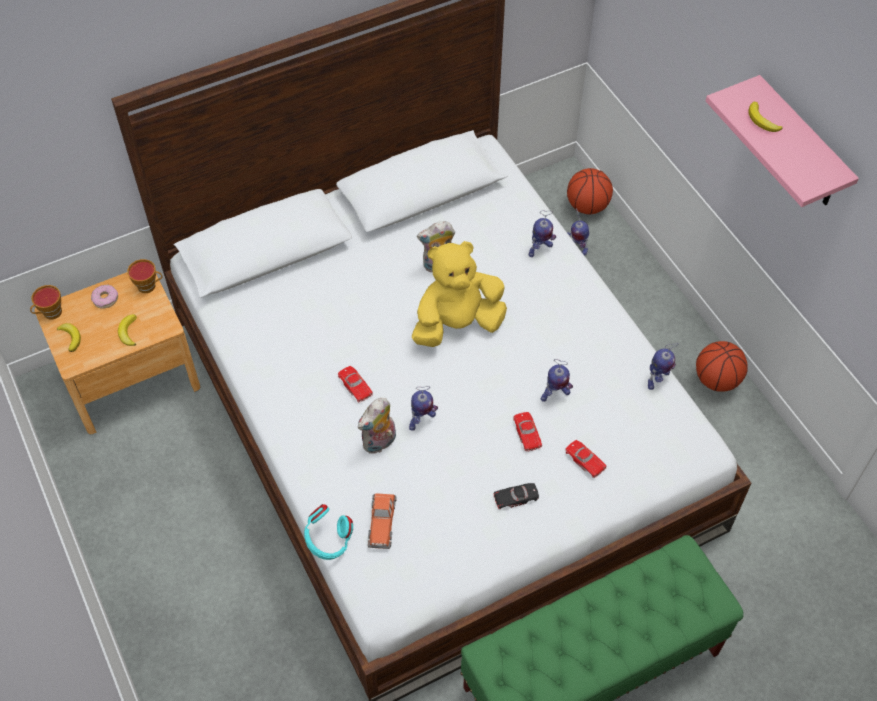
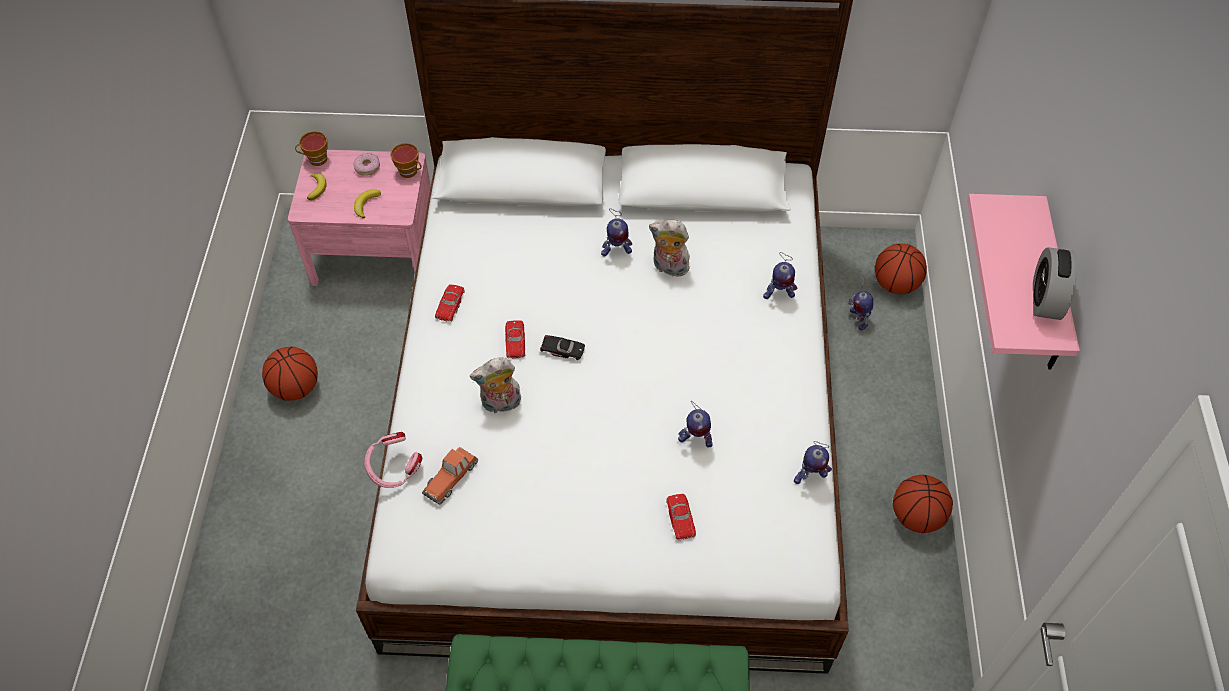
camera: 30 degrees right, 0 degrees up
brown nightstand [34,272,200,434] -> pink nightstand [288,150,431,286]
turquoise headphones [304,504,353,560] -> pink headphones [364,432,423,488]
toy robot [409,386,438,431] -> toy robot moved to [601,208,632,256]
yellow plush toy [412,241,507,347] -> none
black toy car [493,483,539,509] -> black toy car moved to [540,335,585,360]
red toy car [513,412,542,452] -> red toy car moved to [435,284,465,322]
banana [748,102,783,132] -> none
none -> basketball [262,347,318,401]
none -> alarm clock [1033,247,1077,320]

